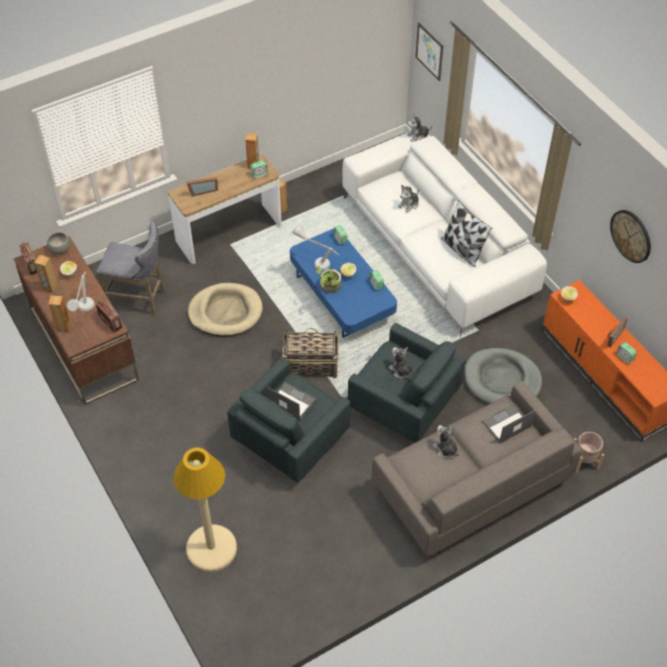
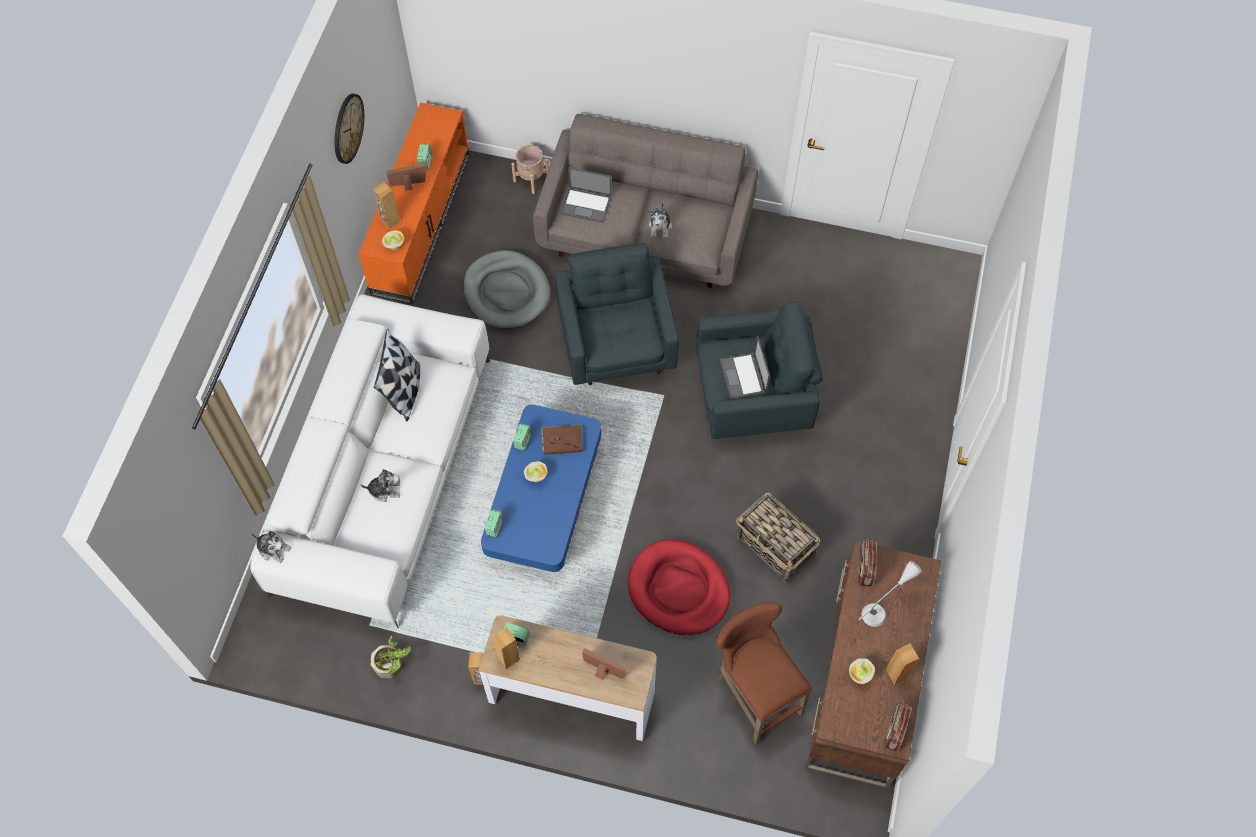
camera: 135 degrees left, 10 degrees up
grey bowl [47,232,70,255] -> none
brown speaker [49,296,71,332] -> brown speaker moved to [373,182,400,229]
grey stool [96,221,165,315] -> brown stool [716,602,812,745]
beige floor lamp [173,448,237,572] -> none
beige dog bed [188,283,263,337] -> red dog bed [628,539,730,635]
basket [282,328,339,378] -> basket moved to [736,493,820,583]
grey table lamp [292,225,339,270] -> none
potted plant [316,266,341,293] -> potted plant moved to [371,635,411,679]
plush toy [389,347,413,379] -> none
picture [416,22,443,81] -> none
none -> brown book [541,425,583,455]

